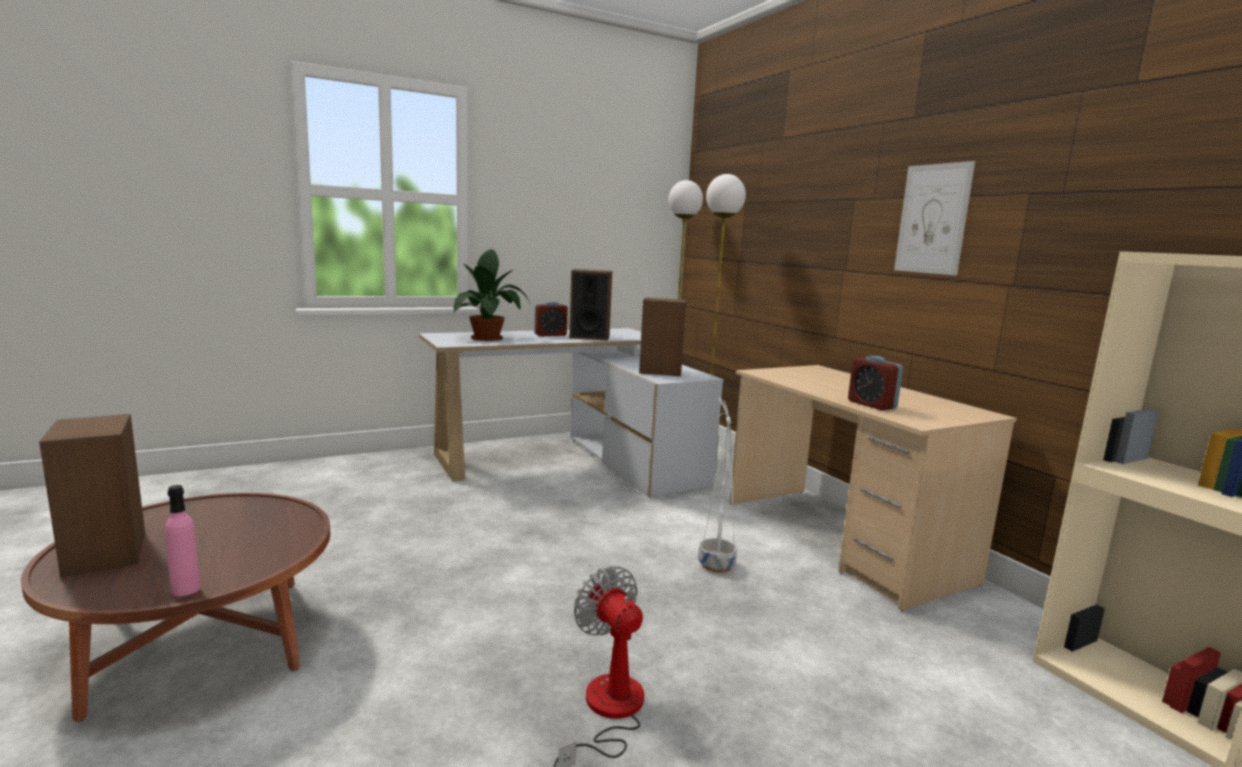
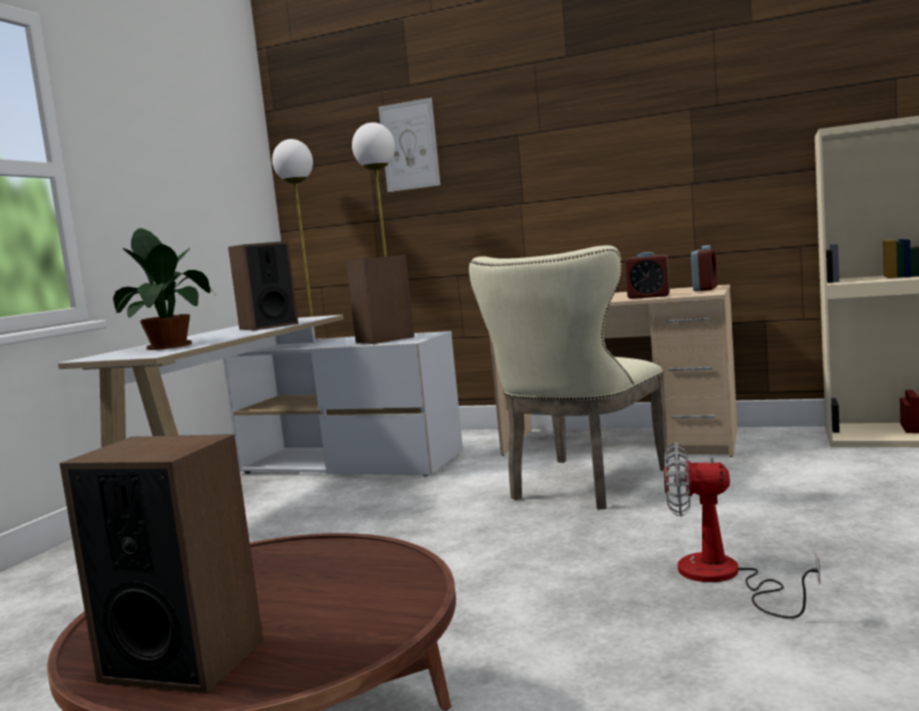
camera: 40 degrees left, 5 degrees down
pink bottle [165,485,201,596] -> none
alarm clock [534,301,568,336] -> alarm clock moved to [691,245,717,291]
white planter [698,394,738,573] -> beige chair [469,245,670,510]
picture [894,161,975,275] -> picture moved to [378,98,440,192]

